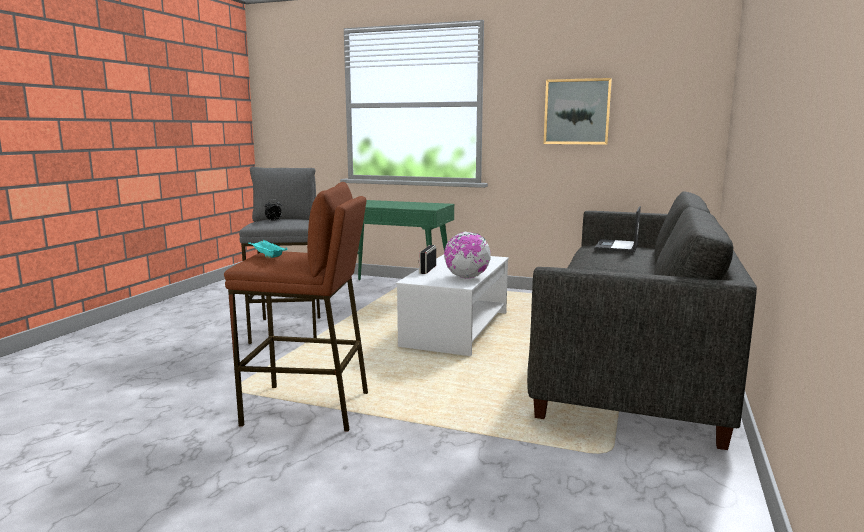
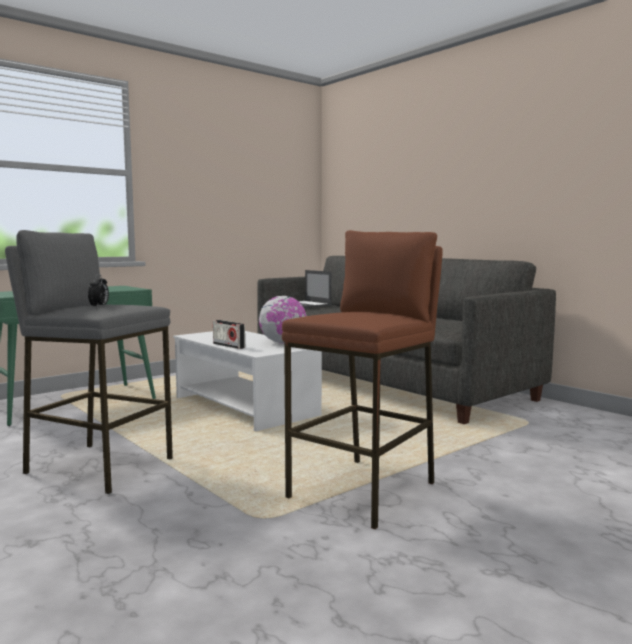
camera: 60 degrees left, 5 degrees down
turquoise tray [248,240,288,258] -> none
picture [544,78,612,145] -> none

